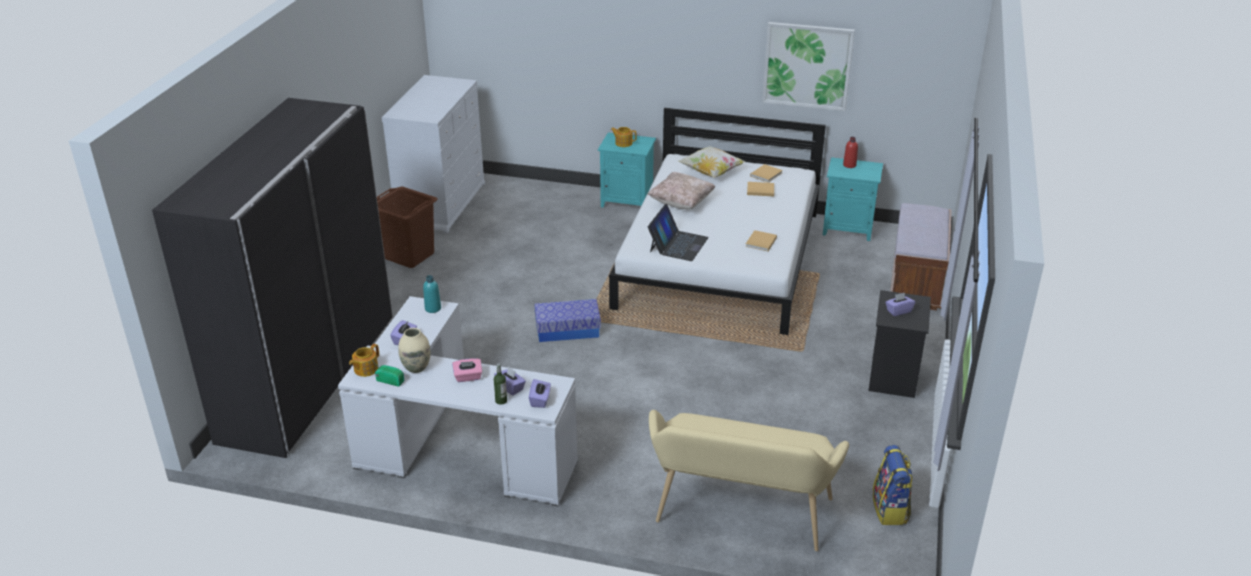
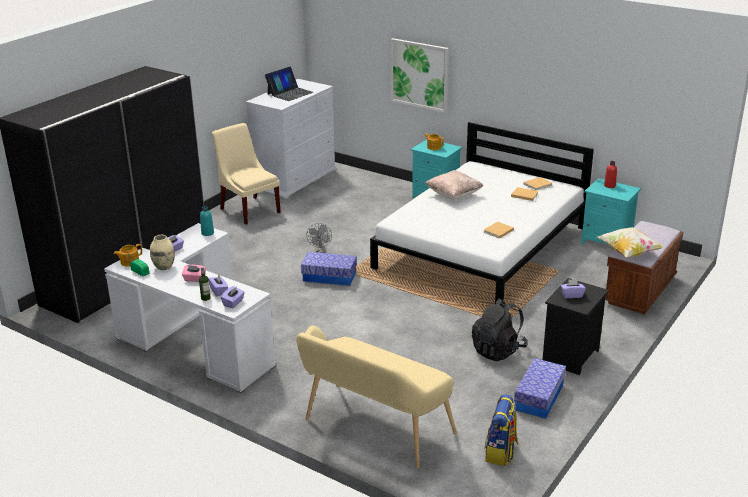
camera: 20 degrees right, 5 degrees down
brown laundry basket [377,186,437,268] -> beige chair [212,123,281,225]
laptop [648,204,709,261] -> laptop moved to [265,66,313,101]
pillow [679,146,746,178] -> pillow moved to [596,227,664,258]
picture [762,22,855,111] -> picture moved to [391,38,449,113]
none -> grey fan [306,223,332,253]
none -> black backpack [472,298,528,361]
none -> storage box [514,358,566,419]

